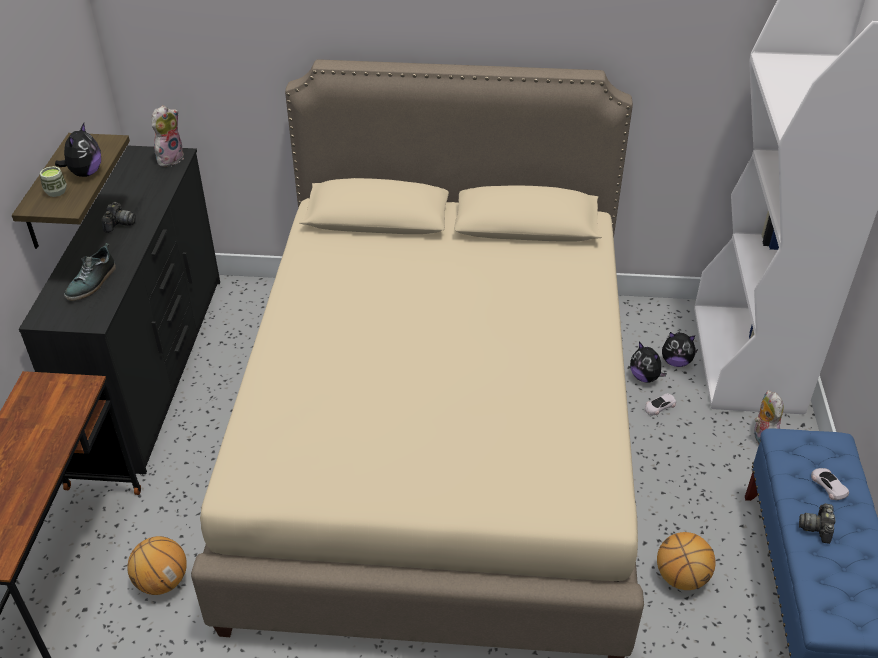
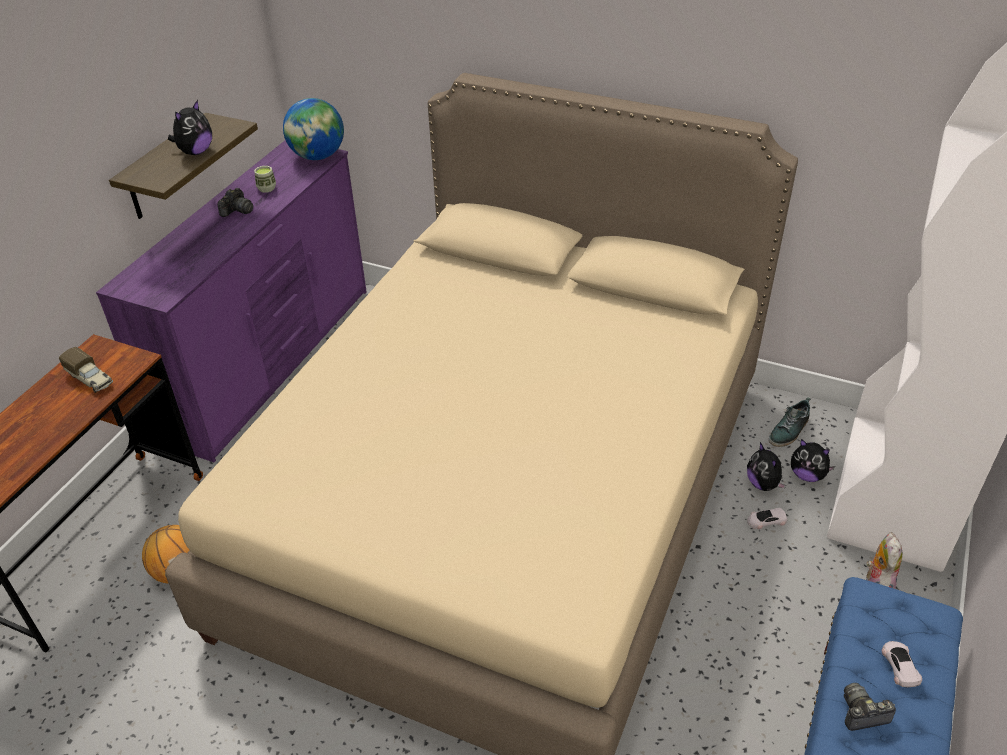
camera: 20 degrees right, 0 degrees up
black dresser [19,146,220,474] -> purple dresser [96,140,367,462]
cup [40,166,67,197] -> cup moved to [254,166,276,192]
shoe [64,243,116,301] -> shoe moved to [769,397,810,447]
plush toy [151,105,184,167] -> globe [283,98,344,160]
basketball [657,532,716,590] -> none
camera [799,504,835,544] -> camera turned 45 degrees clockwise [844,683,896,731]
none -> toy truck [59,347,113,393]

